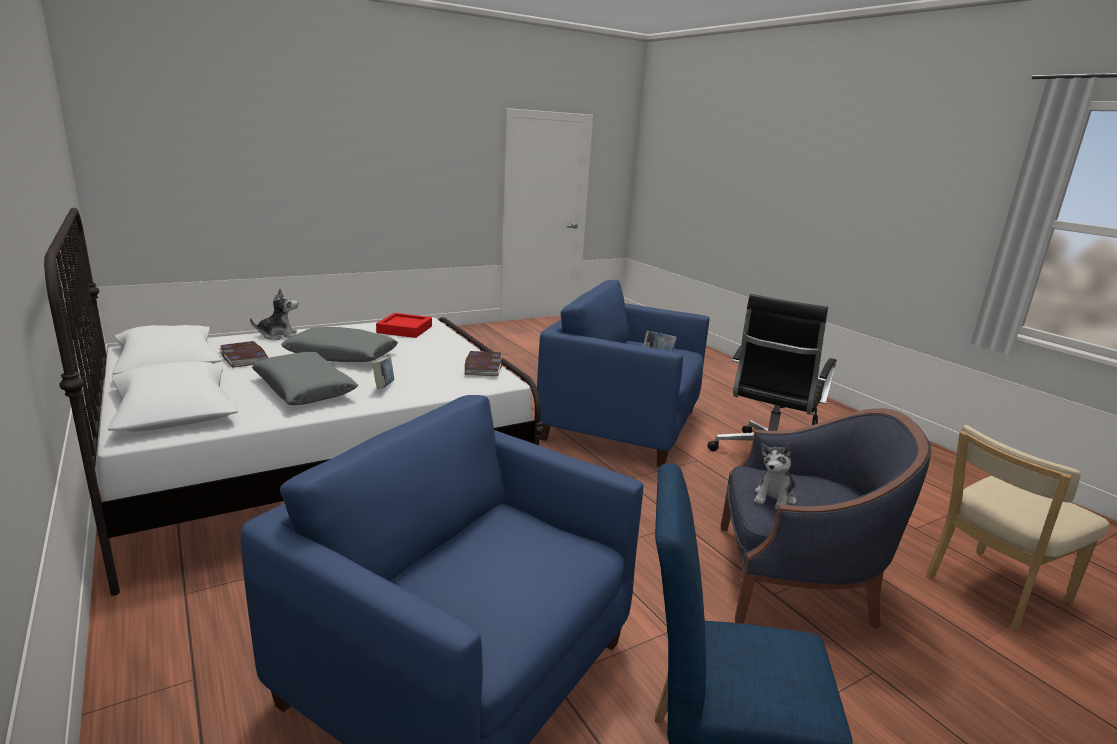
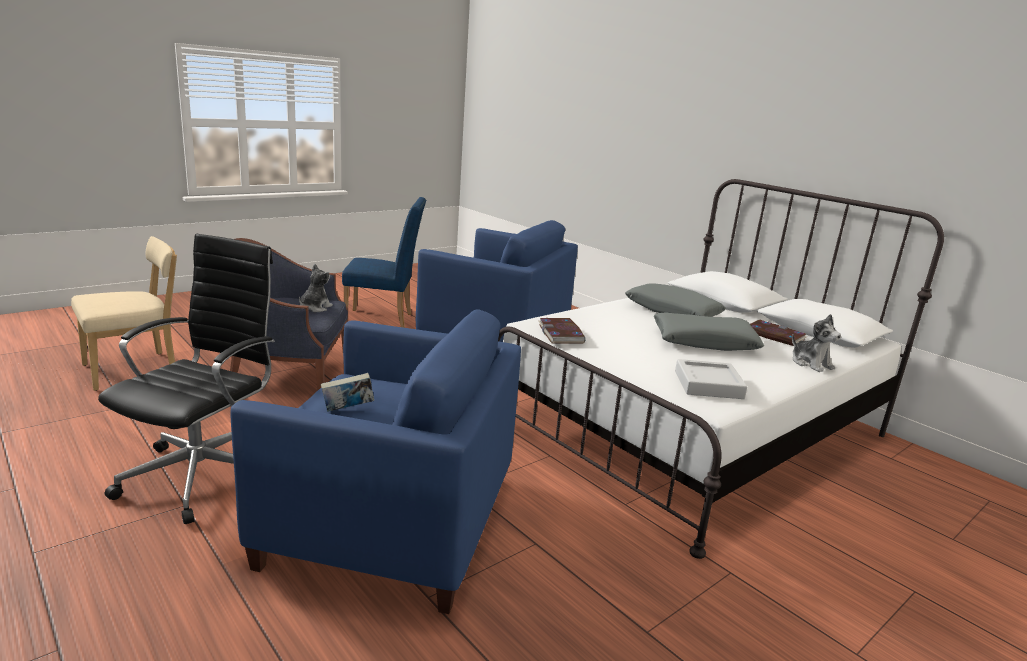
camera: 170 degrees right, 0 degrees up
plush toy [250,289,298,340] -> plush toy turned 90 degrees counterclockwise [792,314,841,372]
book [372,357,394,389] -> none
red tray [376,313,432,338] -> grey tray [675,359,747,399]

